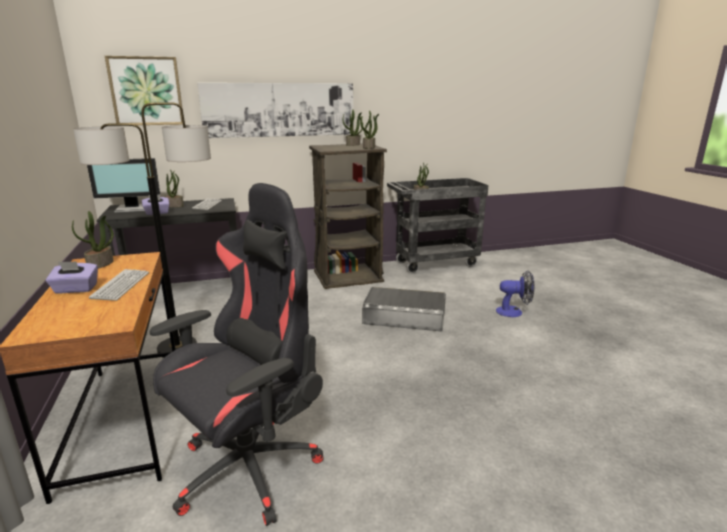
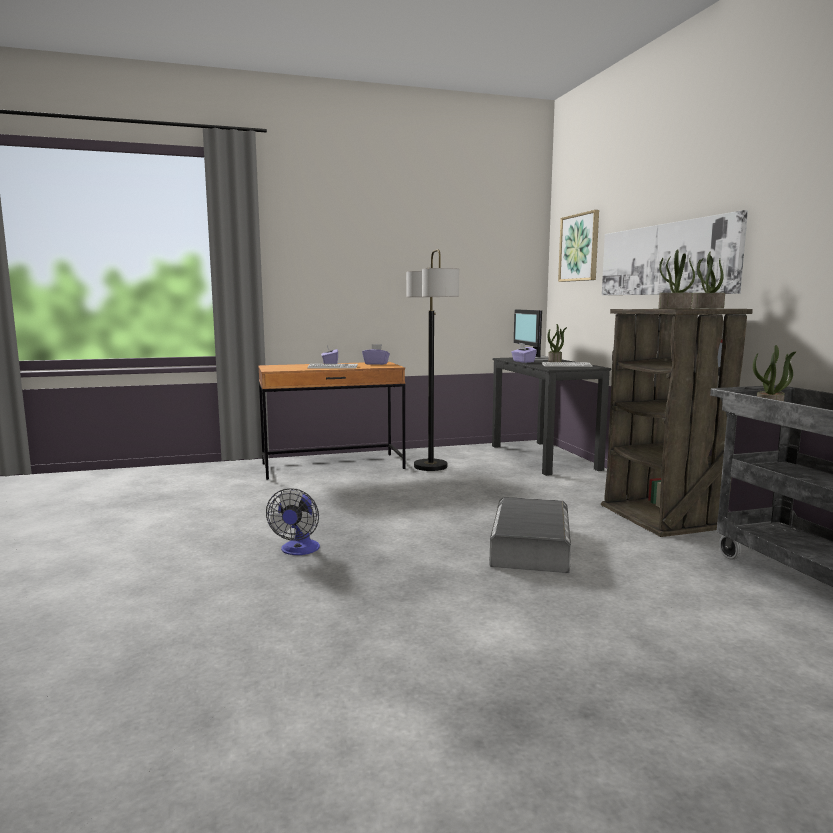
camera: 90 degrees right, 10 degrees down
potted plant [72,211,114,269] -> purple tissue box [362,344,390,365]
black office chair [150,183,324,526] -> none
fan [496,271,535,317] -> fan moved to [266,488,320,555]

